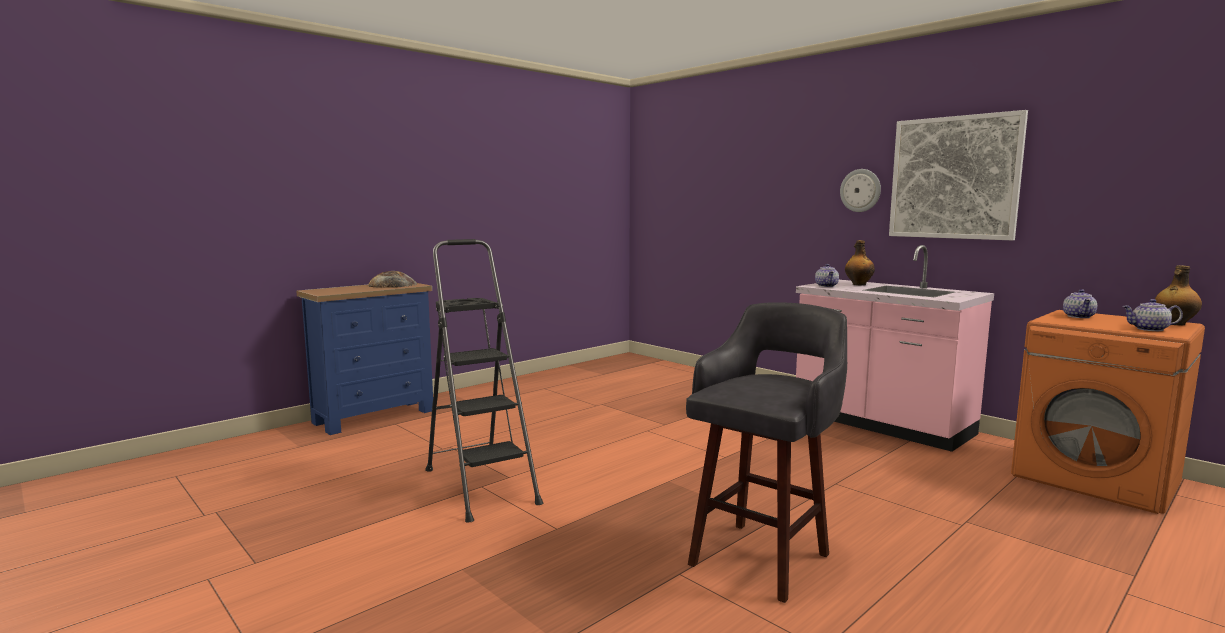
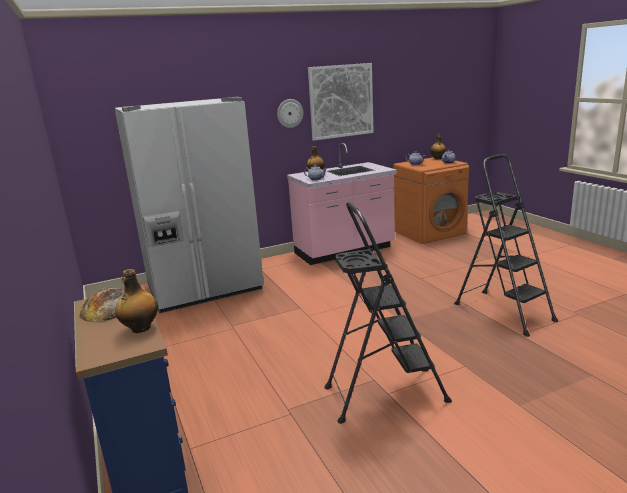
camera: 70 degrees left, 10 degrees up
grey stool [686,303,847,603] -> step ladder [454,154,558,337]
none -> white fridge [115,97,264,314]
none -> bottle [115,269,158,333]

